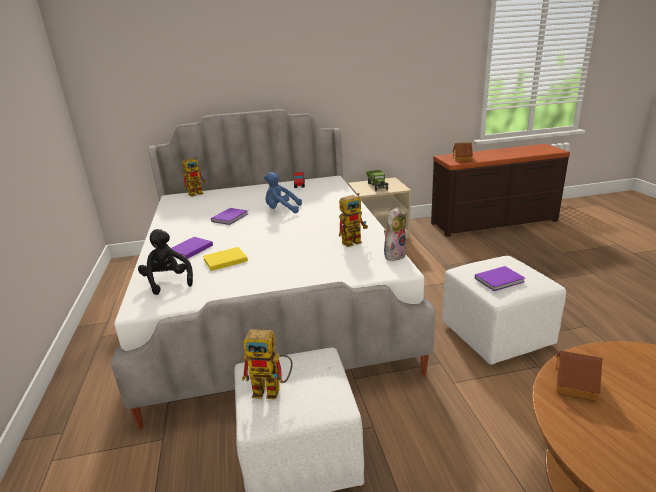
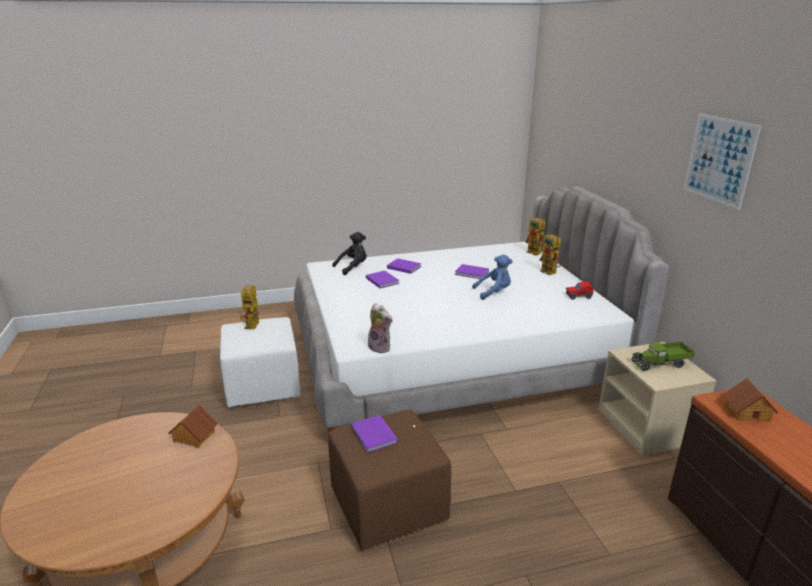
camera: 85 degrees right, 0 degrees up
yellow book [203,247,248,271] -> purple book [366,271,399,288]
blue plush toy [264,172,302,213] -> blue plush toy turned 75 degrees clockwise [472,254,513,300]
toy robot [339,193,368,247] -> toy robot moved to [539,234,567,275]
white ottoman [442,256,566,365] -> brown ottoman [328,409,451,550]
none -> picture [684,114,761,210]

